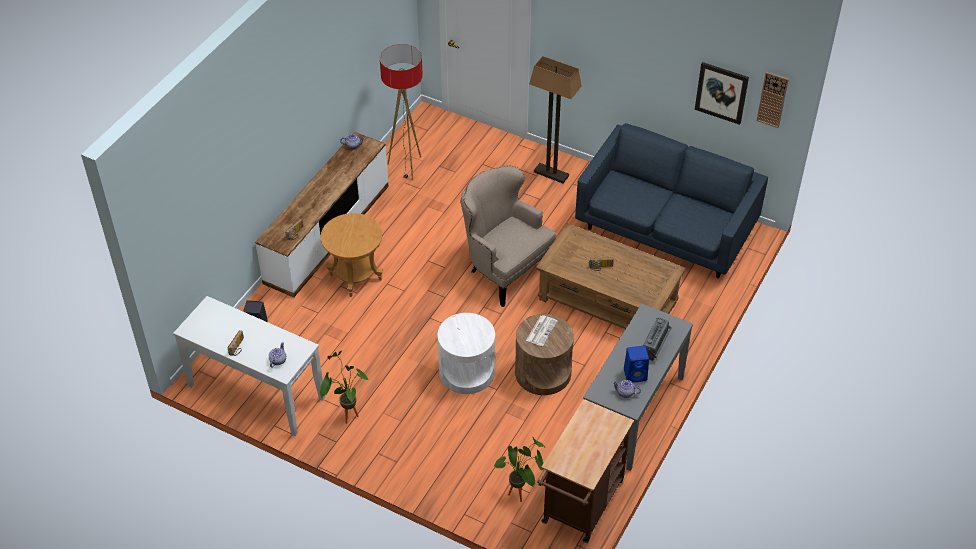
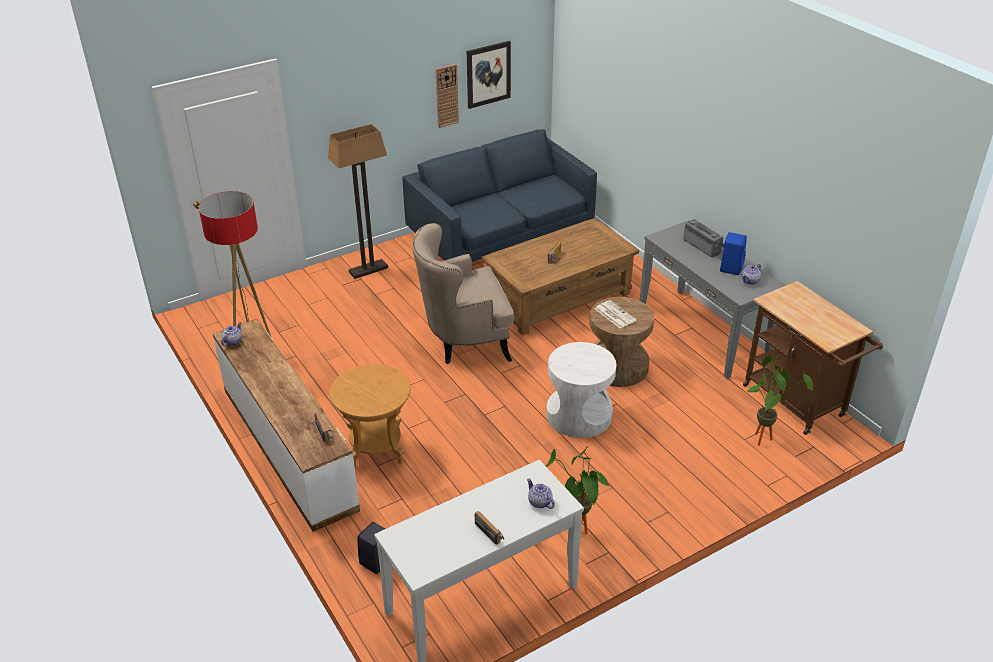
camera: 60 degrees left, 10 degrees down
wall clock [757,72,789,128] -> wall clock moved to [435,64,459,128]

